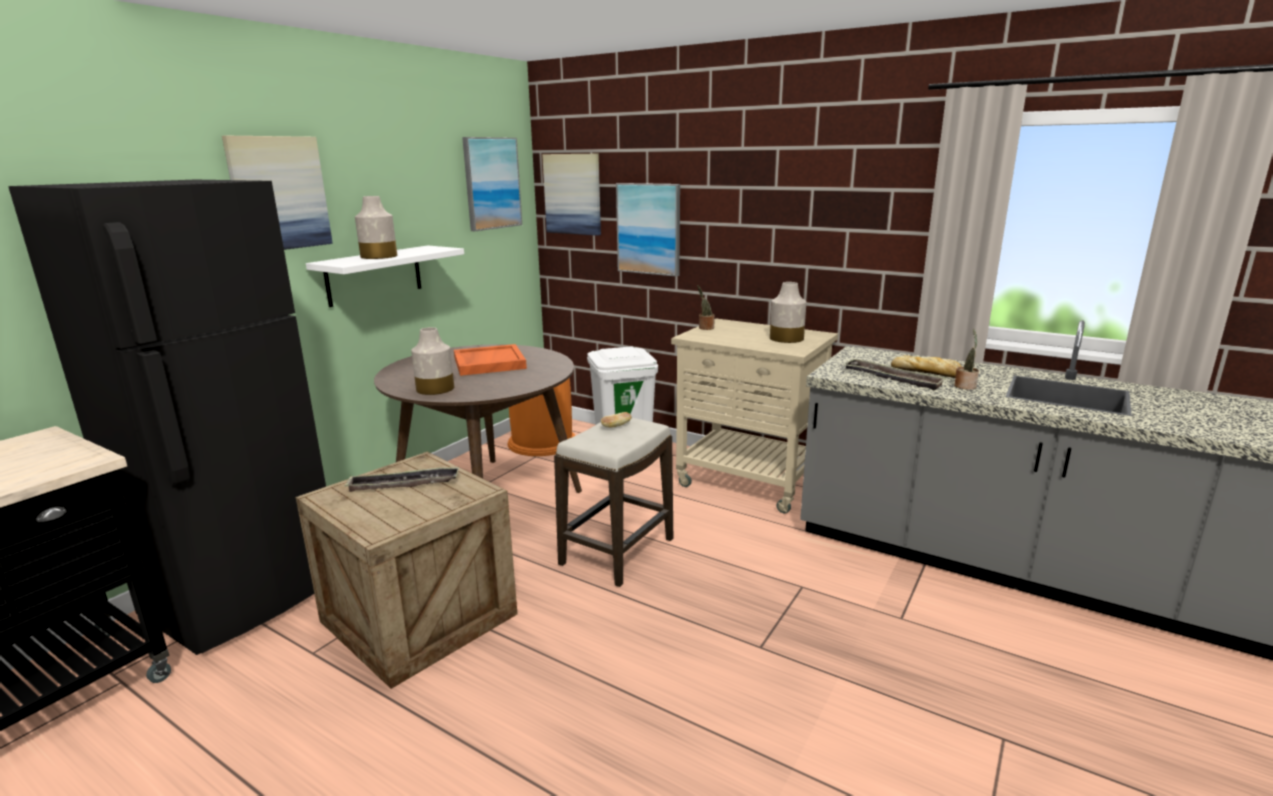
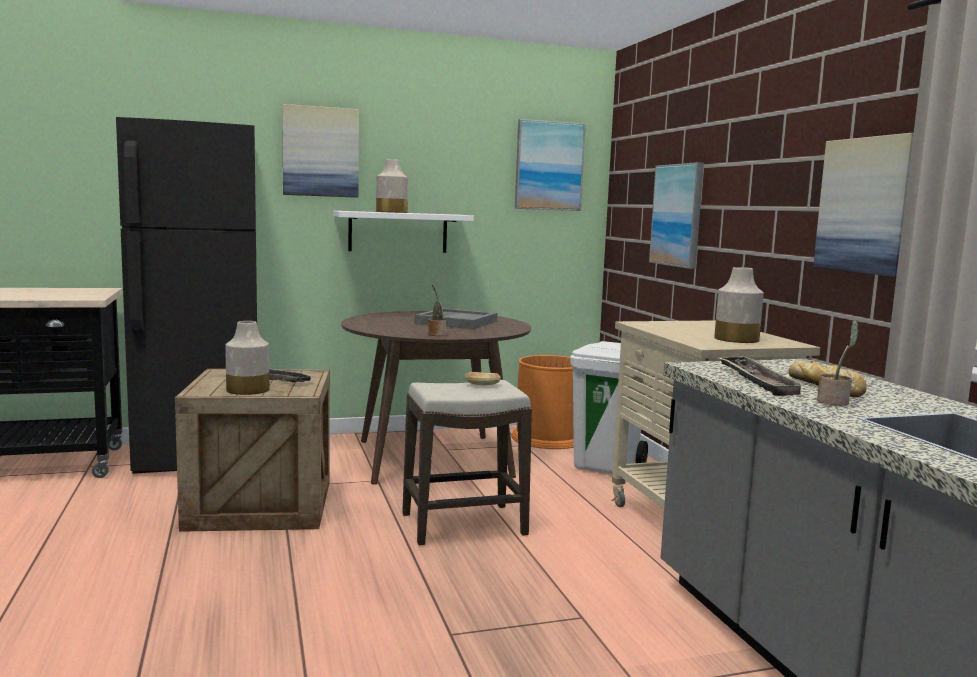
camera: 40 degrees right, 10 degrees down
beige vase [411,327,454,395] -> beige vase moved to [225,321,270,395]
orange tray [454,344,527,376] -> grey tray [414,308,498,329]
picture [542,154,601,236] -> picture moved to [813,133,914,277]
potted plant [697,285,715,330] -> potted plant moved to [428,285,446,336]

